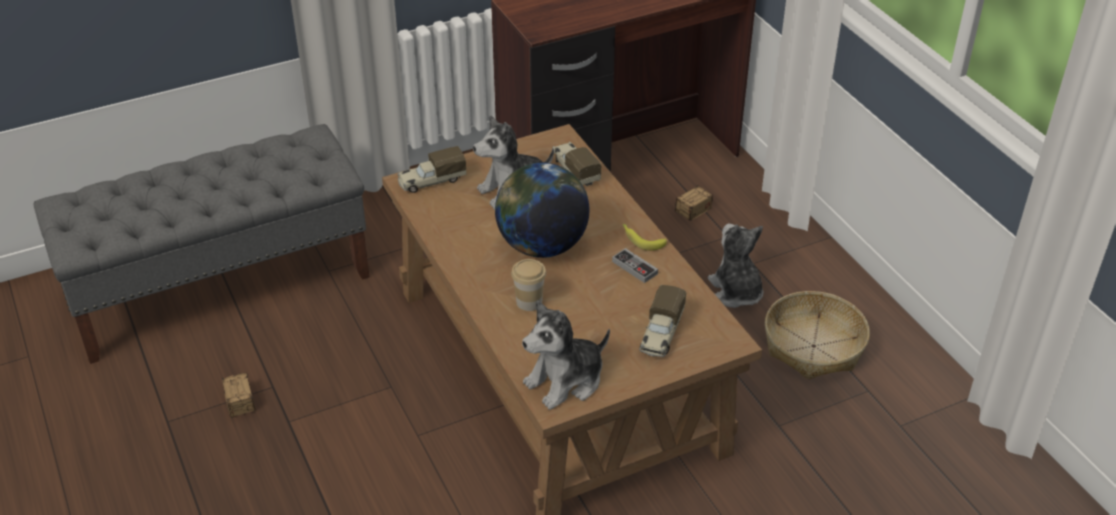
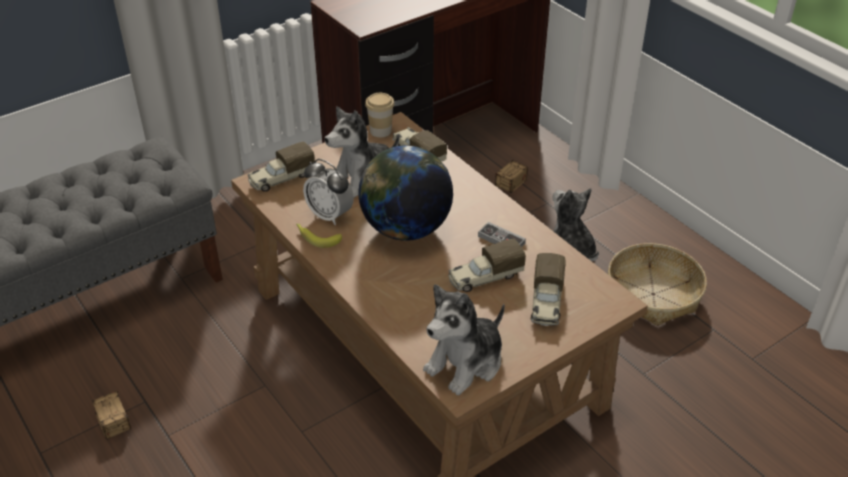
camera: 10 degrees left, 0 degrees up
cup [511,259,546,311] -> cup moved to [365,93,395,137]
banana [623,224,667,251] -> banana moved to [296,224,342,248]
none -> alarm clock [303,159,354,225]
none -> toy truck [448,239,526,292]

